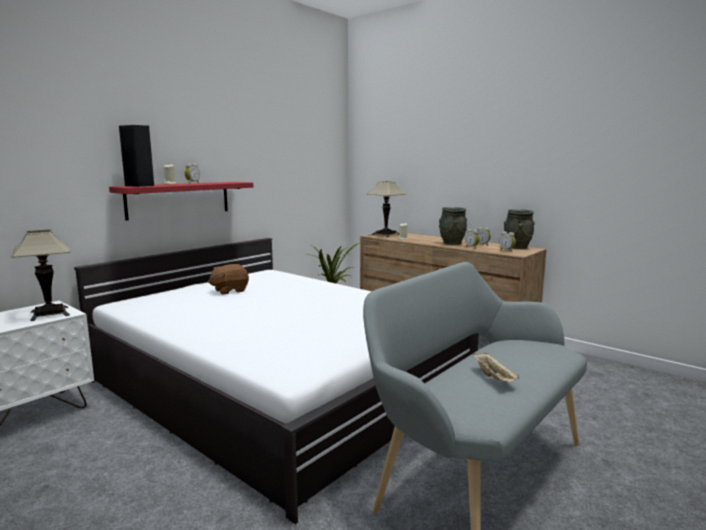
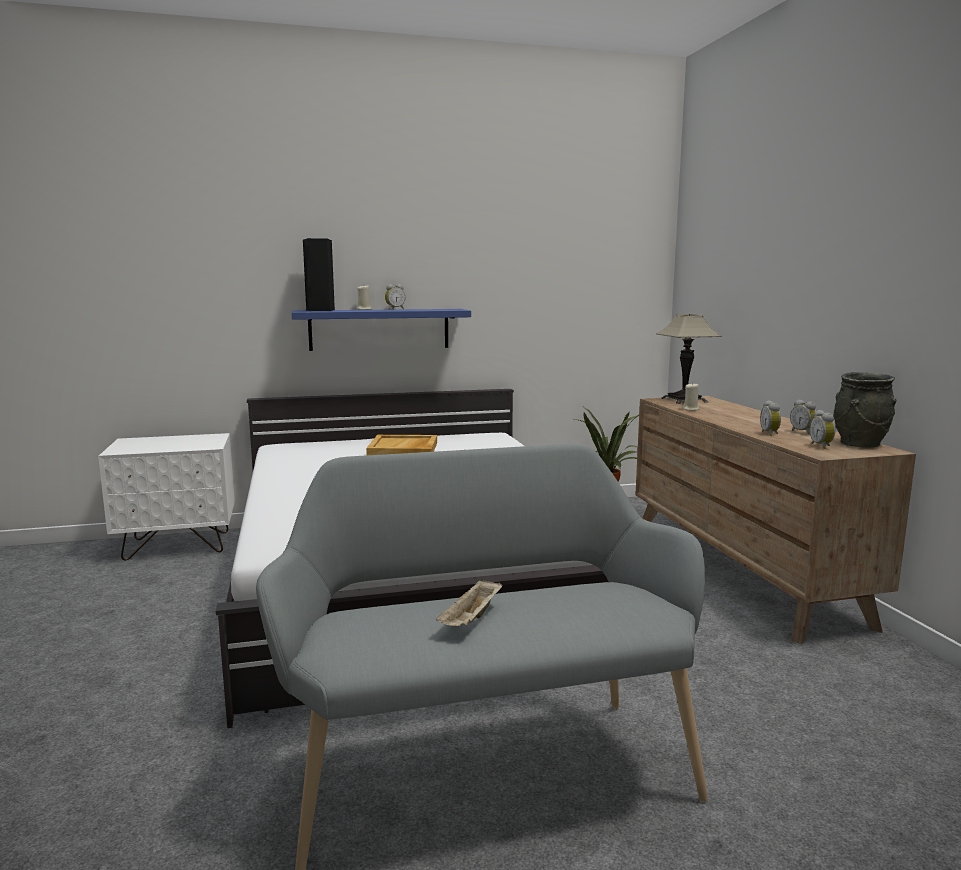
camera: 35 degrees right, 0 degrees up
table lamp [11,229,70,321] -> none
red shelf [109,182,253,220] -> blue shelf [292,309,471,351]
brown plush toy [208,264,249,295] -> beige tray [366,435,437,455]
grey vase [439,207,467,245] -> none

